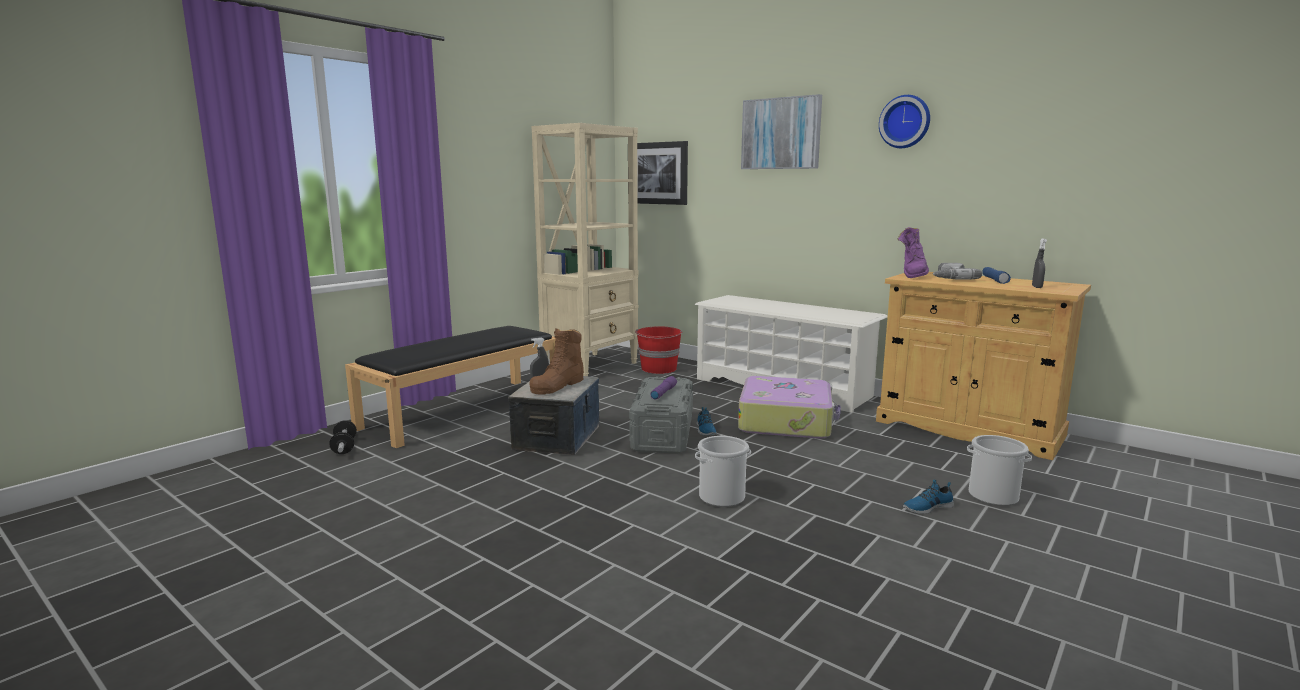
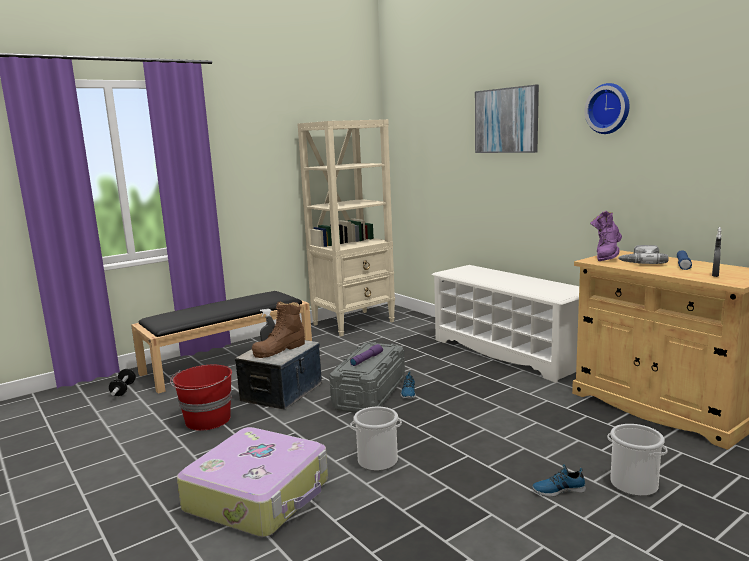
camera: 15 degrees right, 0 degrees up
red bucket [635,326,683,374] -> red bucket moved to [170,365,232,431]
picture [637,141,688,205] -> none
suitcase [738,376,841,439] -> suitcase moved to [177,427,328,537]

